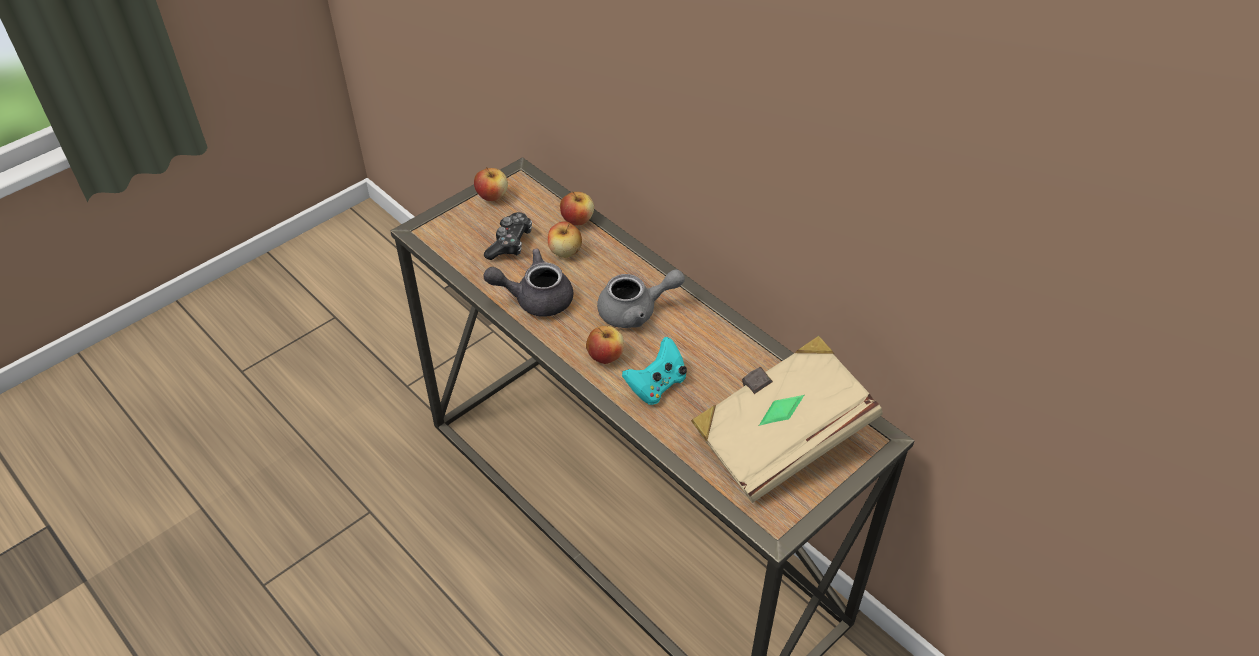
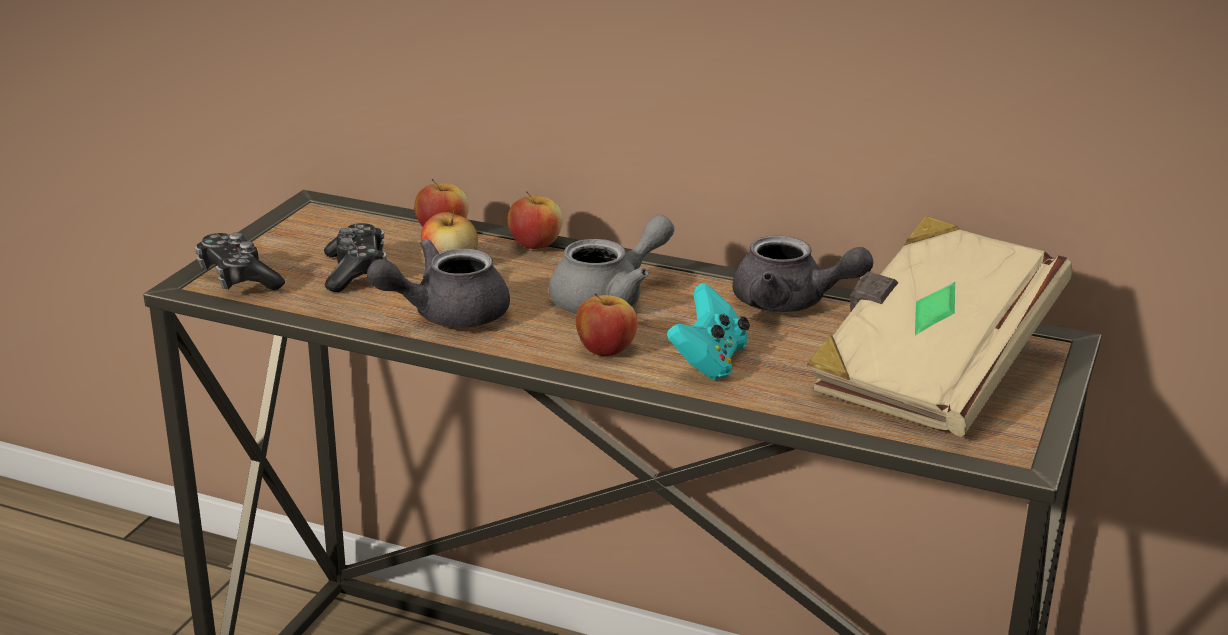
camera: 25 degrees left, 20 degrees down
apple [474,167,508,201] -> apple moved to [507,191,562,249]
none -> game controller [195,232,285,291]
none -> grey teapot [732,235,873,312]

